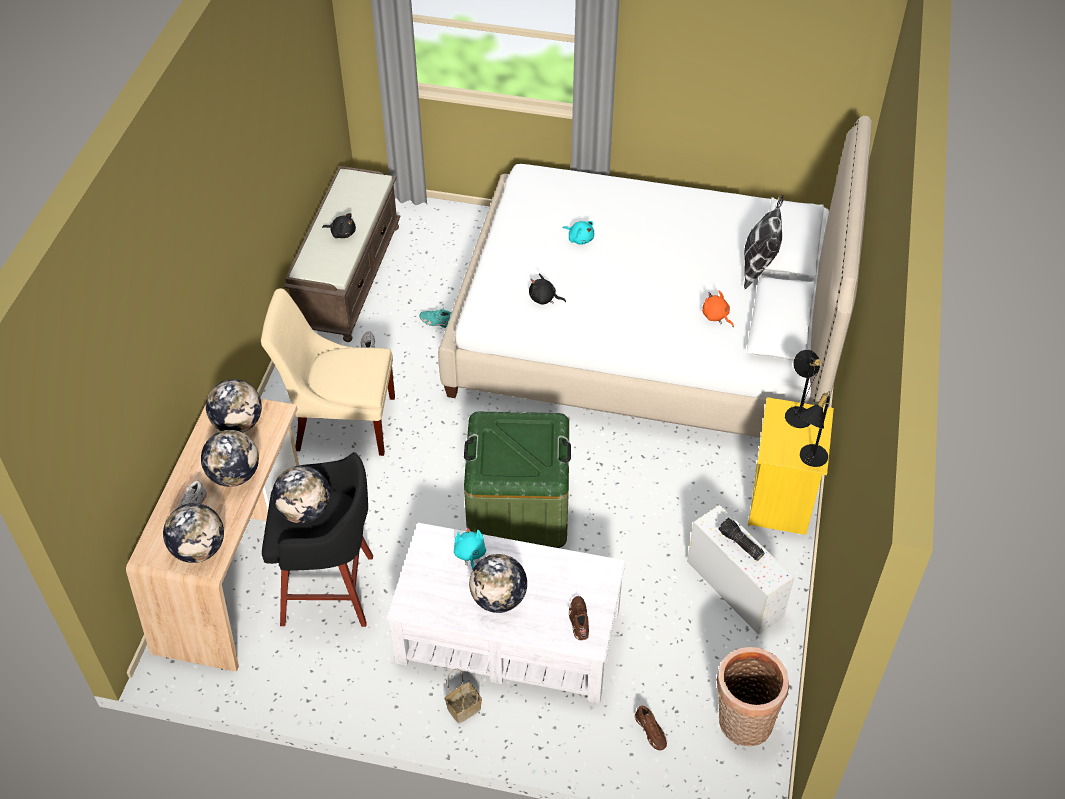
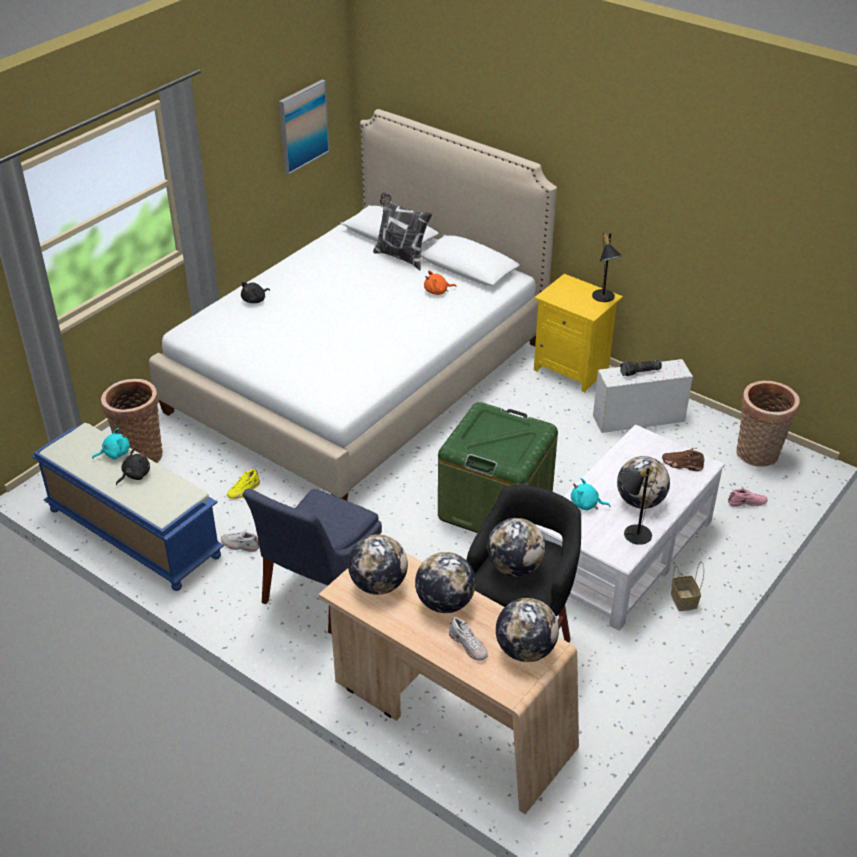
camera: 65 degrees left, 10 degrees down
beige chair [261,288,395,456] -> blue chair [243,489,382,634]
brown bench [284,166,401,342] -> blue bench [32,423,224,591]
turquoise shoe [420,308,451,328] -> yellow shoe [227,469,260,499]
black plush toy [529,274,566,305] -> black plush toy moved to [241,282,270,303]
turquoise plush toy [563,221,594,245] -> turquoise plush toy moved to [92,428,130,459]
brown shoe [635,705,667,750] -> pink shoe [728,487,768,507]
black table lamp [785,350,821,428] -> black table lamp moved to [620,465,657,545]
none -> basket [101,379,163,463]
none -> picture [279,80,330,175]

